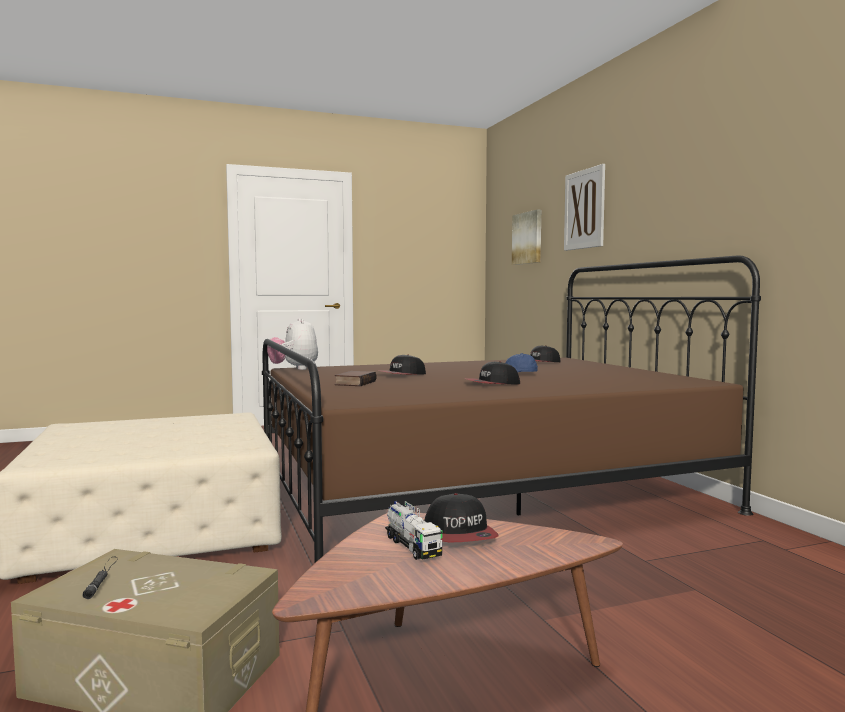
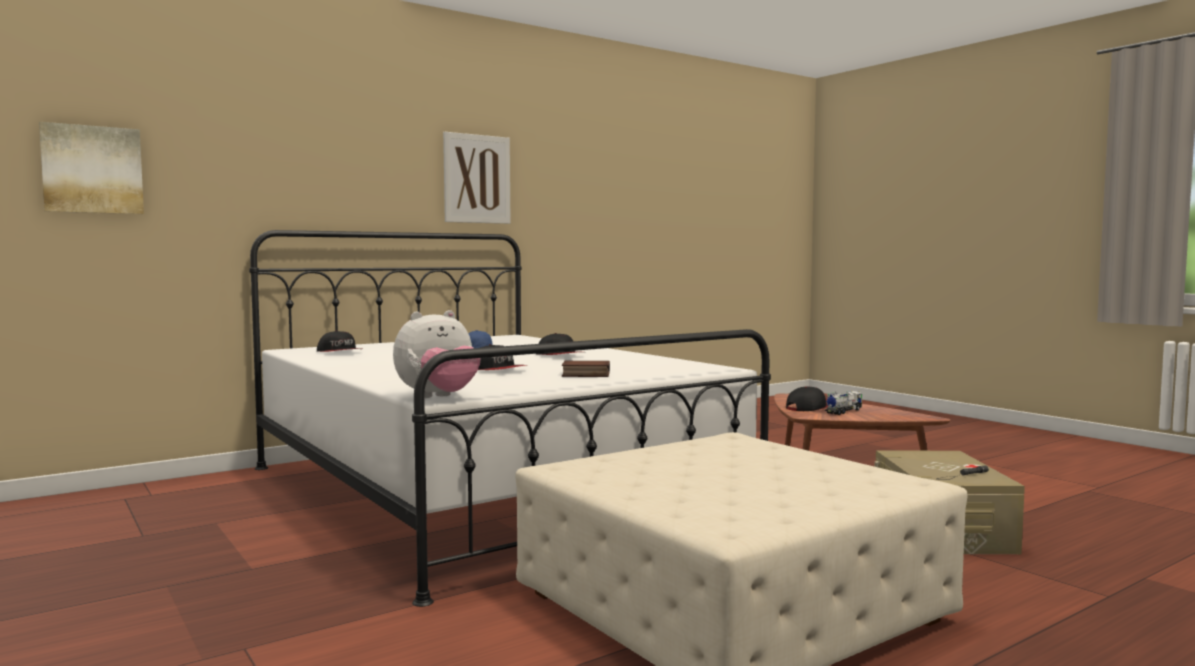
camera: 105 degrees left, 0 degrees up
brown bed [262,255,761,563] -> white bed [249,230,771,607]
picture [564,164,605,251] -> picture moved to [443,132,511,224]

